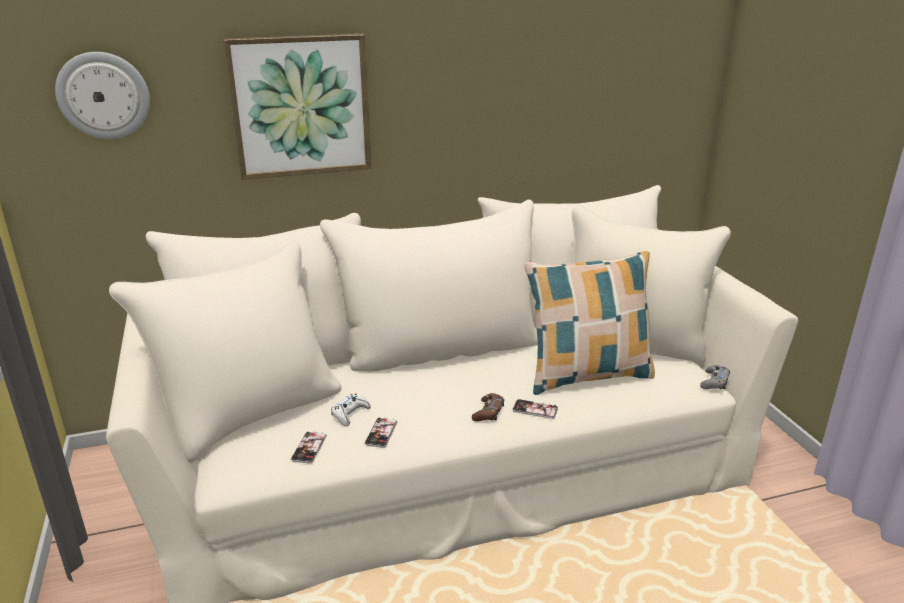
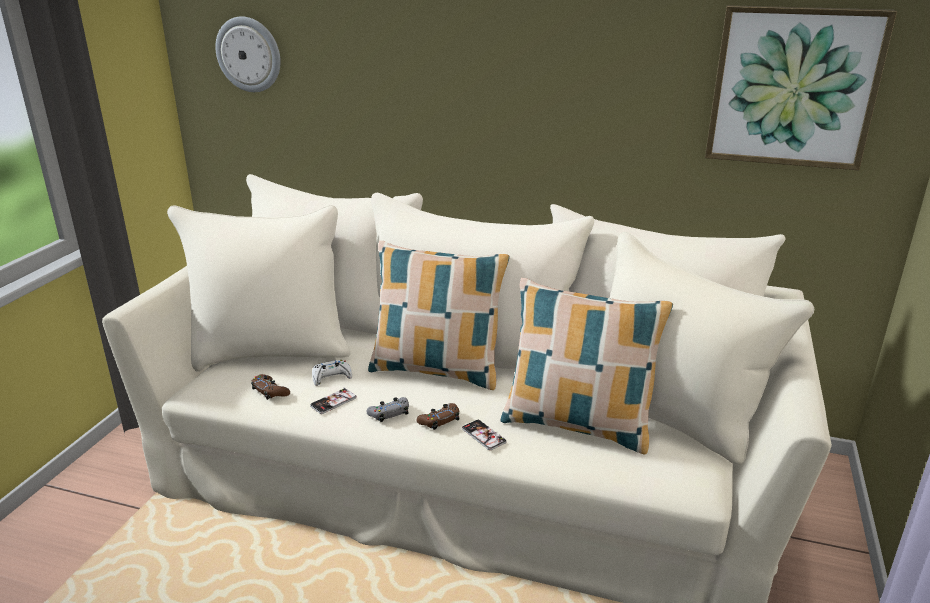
camera: 35 degrees right, 0 degrees up
picture [223,34,371,180] -> picture moved to [705,5,897,170]
phone [291,431,327,463] -> brown game controller [251,374,290,400]
grey game controller [700,365,730,390] -> grey game controller moved to [367,397,409,422]
none -> pillow [368,241,510,390]

